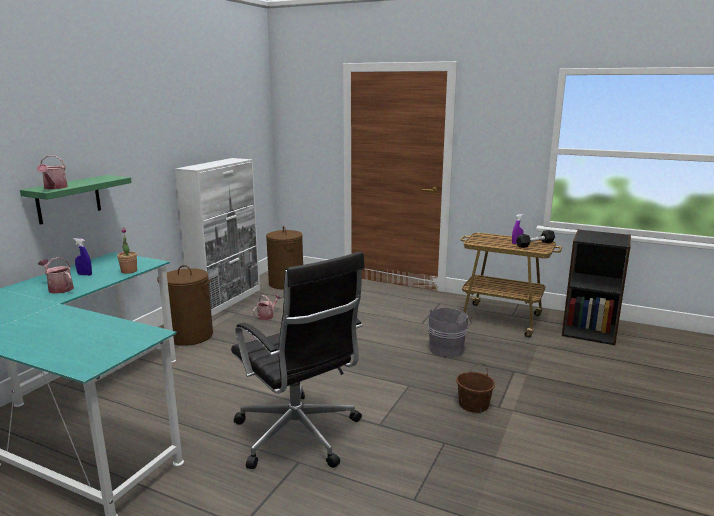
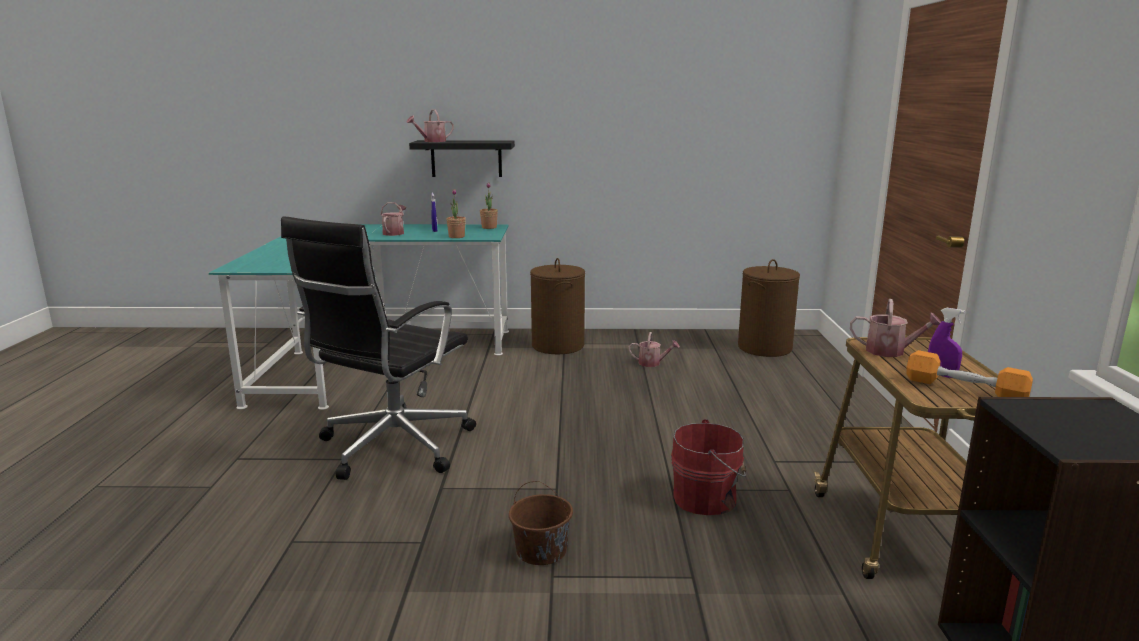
camera: 65 degrees right, 0 degrees up
green shelf [20,175,132,225] -> black shelf [409,140,515,177]
white cabinet [175,158,260,316] -> none
grey bucket [428,308,471,357] -> red bucket [671,419,746,515]
black dumbbell [516,230,555,248] -> orange dumbbell [906,350,1033,397]
none -> potted plant [480,183,498,229]
none -> watering can [850,299,941,357]

